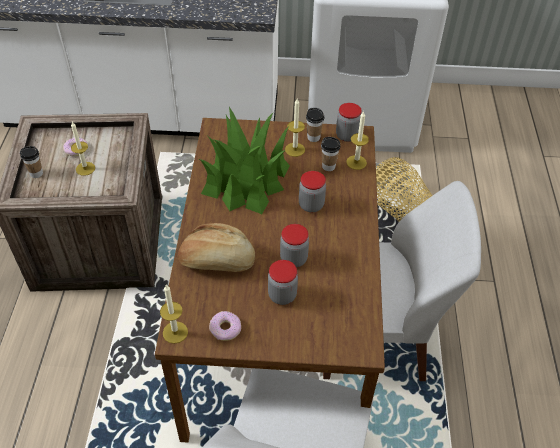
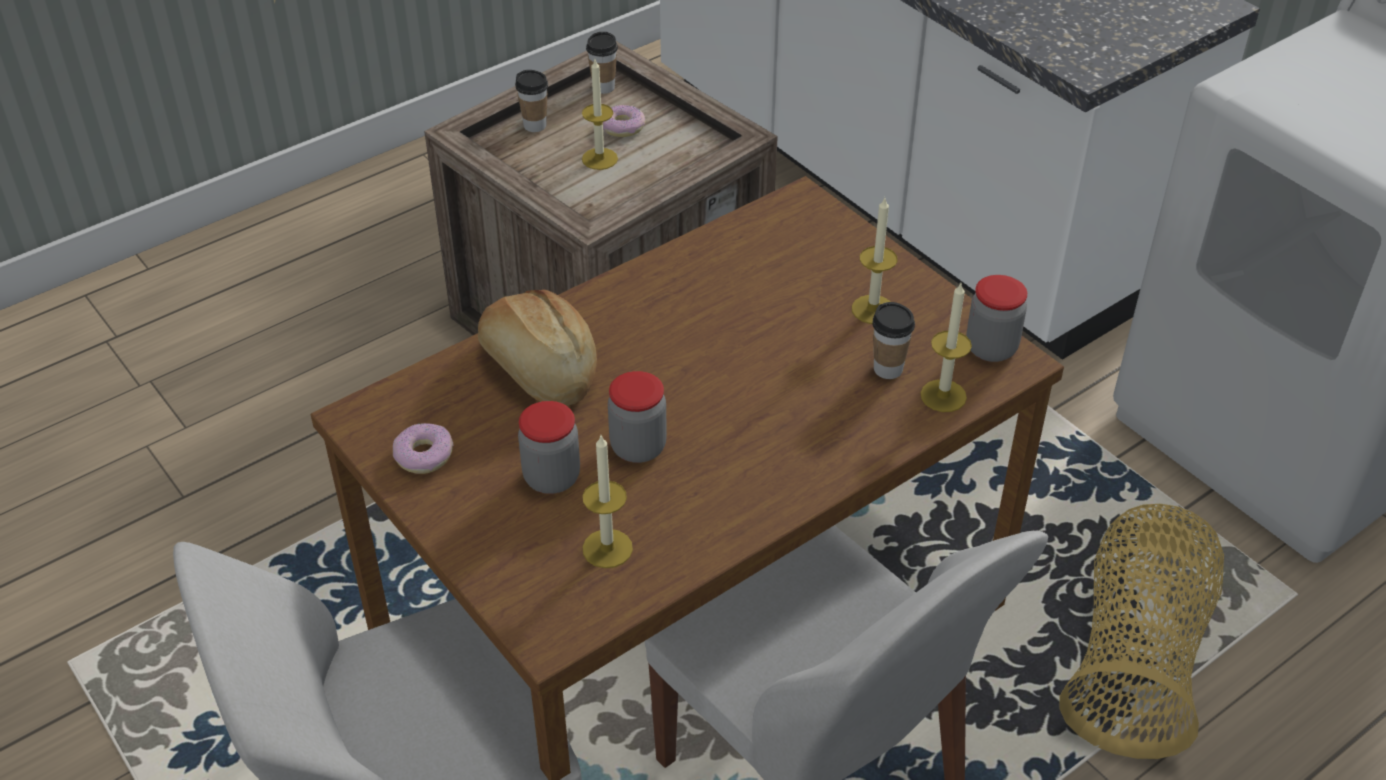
camera: 50 degrees right, 5 degrees down
candle [160,285,188,344] -> candle moved to [582,436,633,568]
potted plant [199,107,290,214] -> none
jar [299,171,326,212] -> none
cup [306,108,324,142] -> cup moved to [586,32,618,94]

